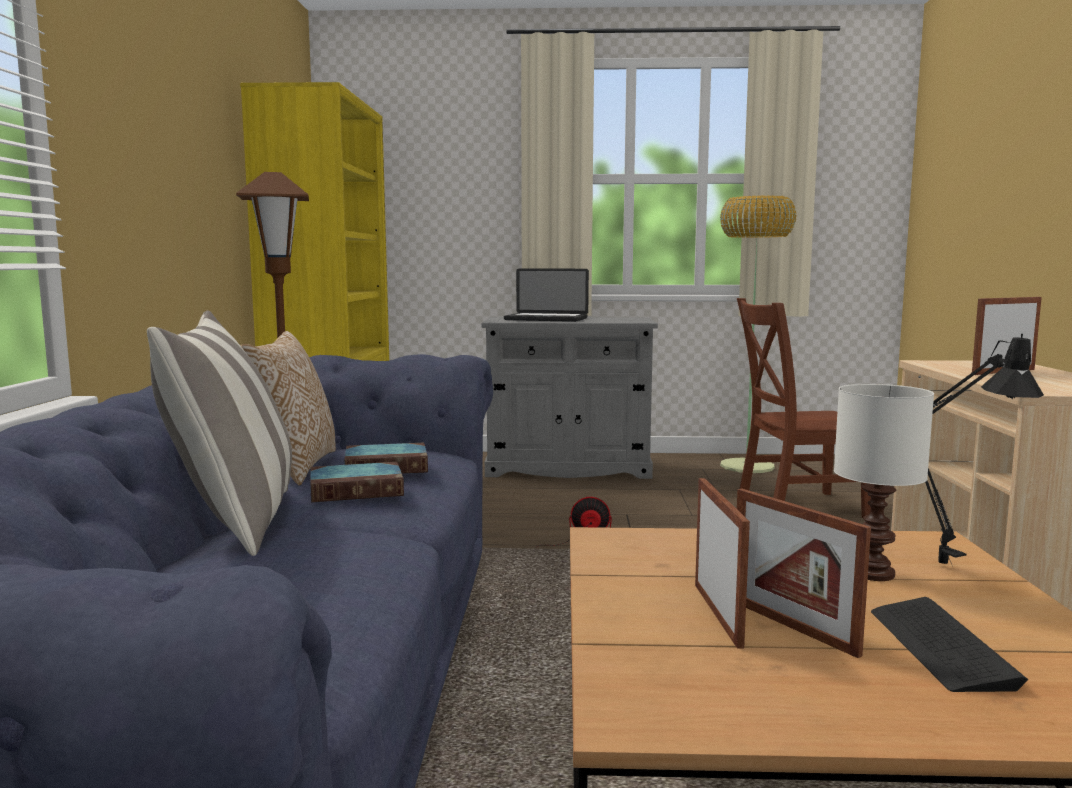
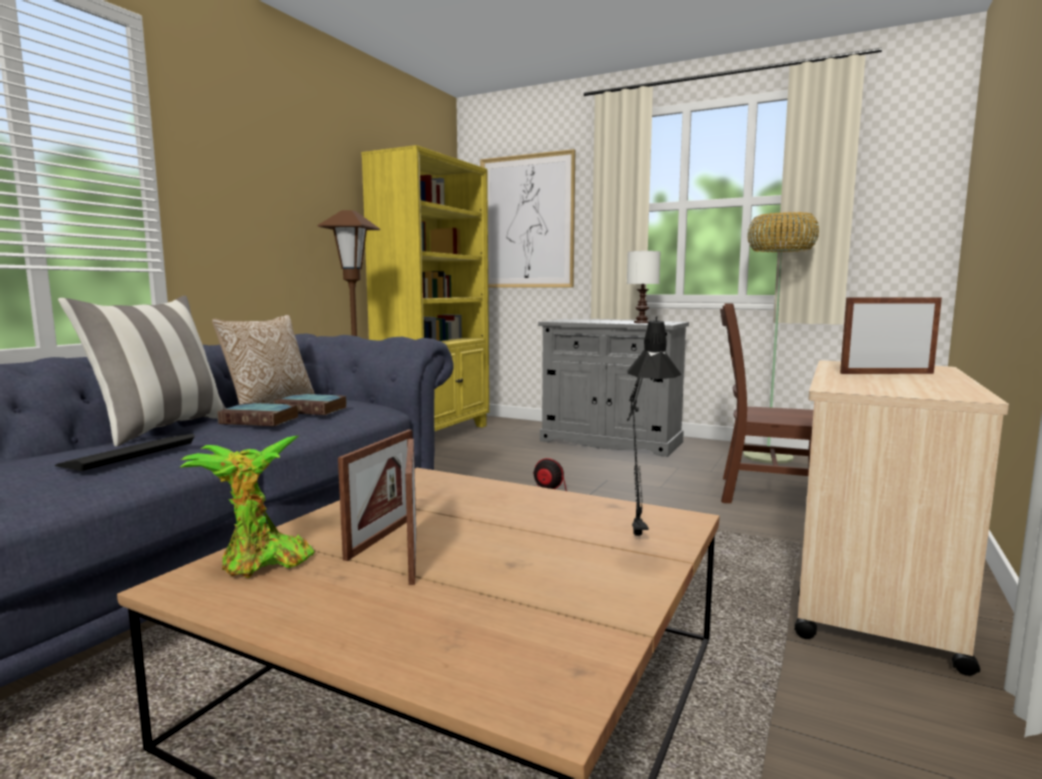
camera: 25 degrees right, 0 degrees up
laptop [504,268,589,322] -> none
white table lamp [834,384,934,581] -> white table lamp moved to [627,251,661,323]
keyboard [871,597,1028,692] -> keyboard moved to [55,434,195,471]
none -> potted plant [179,436,314,578]
none -> picture [480,149,575,288]

